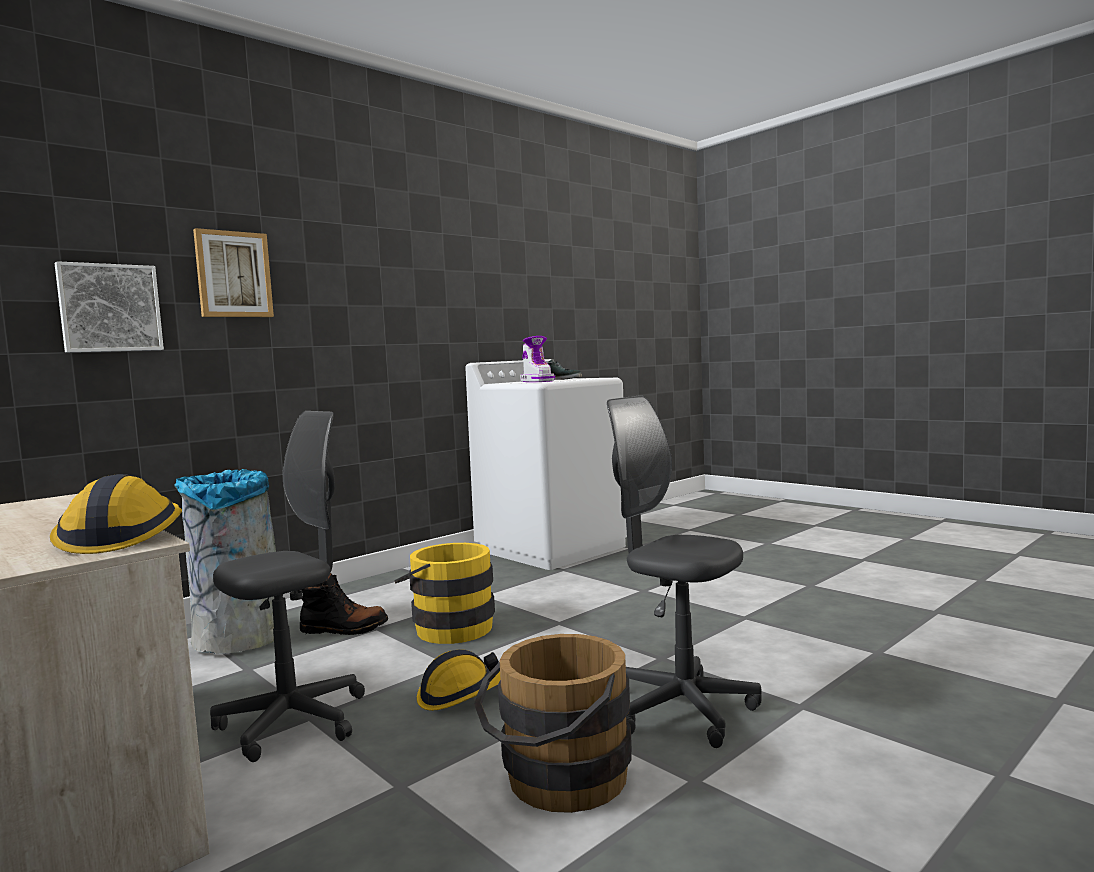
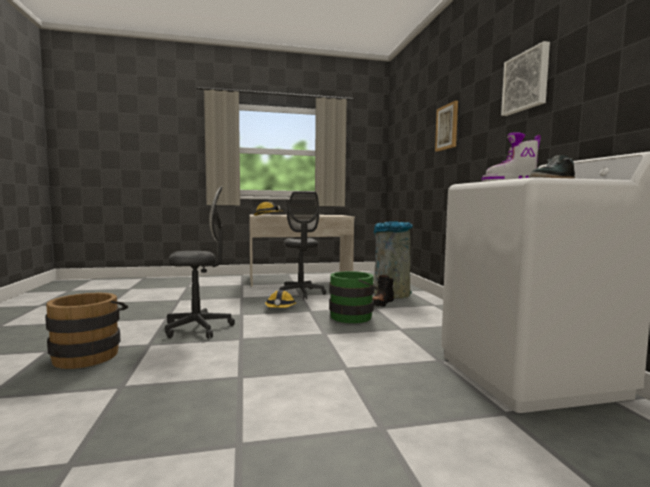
camera: 120 degrees right, 0 degrees up
picture [55,261,164,352] -> picture moved to [501,41,550,116]
yellow bucket [395,543,495,644] -> green bucket [329,271,383,323]
brown bucket [474,634,632,813] -> brown bucket moved to [45,293,128,369]

